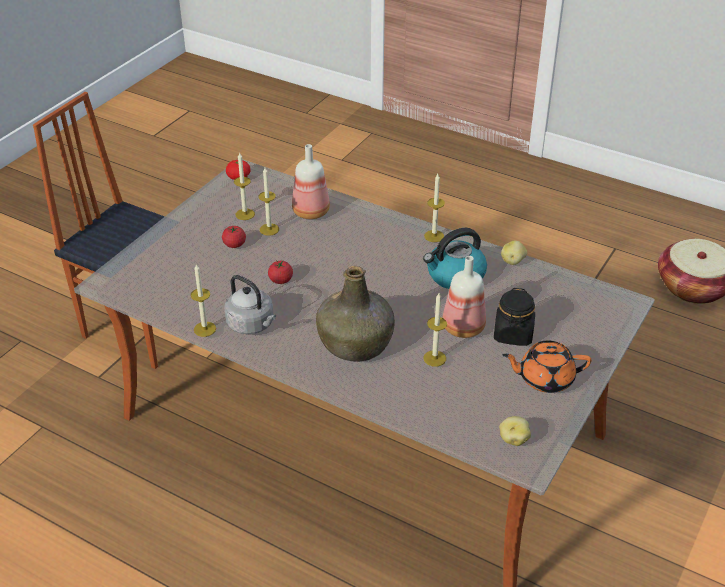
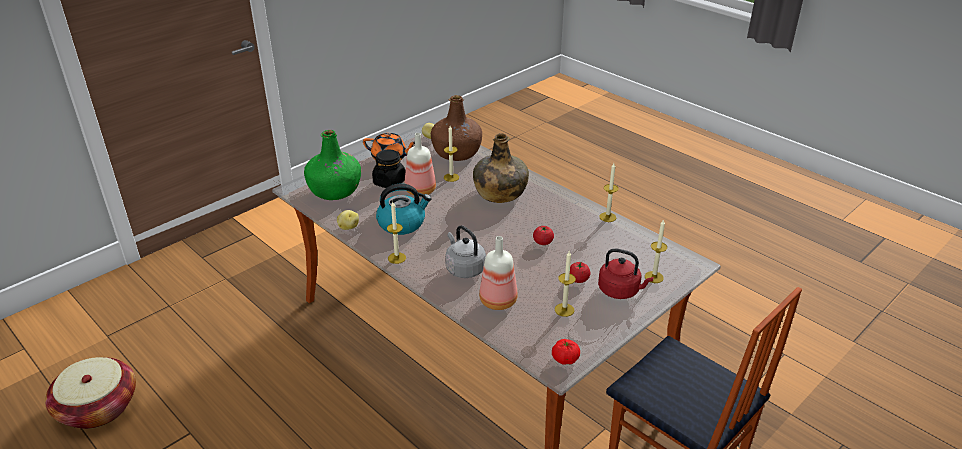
camera: 165 degrees left, 5 degrees down
grey kettle [224,275,276,334] -> grey kettle moved to [445,225,486,278]
candle [258,168,279,236] -> candle moved to [645,219,667,283]
none -> green bottle [304,130,361,200]
none -> brown bottle [431,95,482,161]
none -> red kettle [598,248,653,299]

